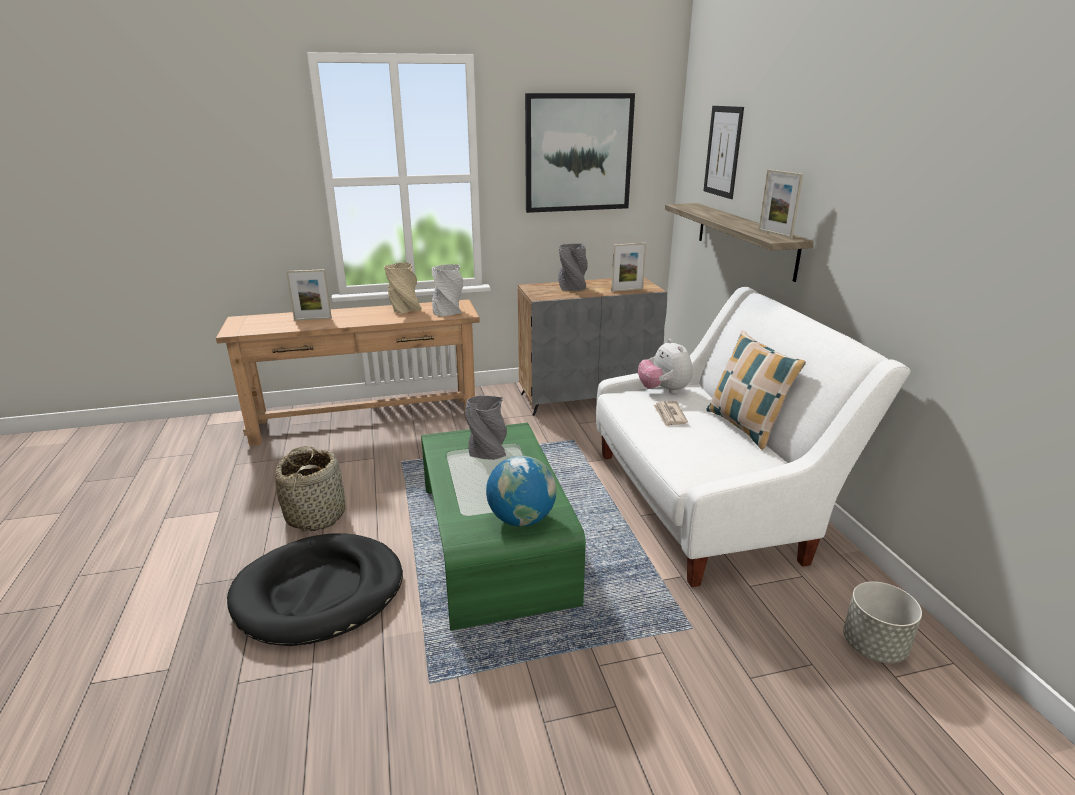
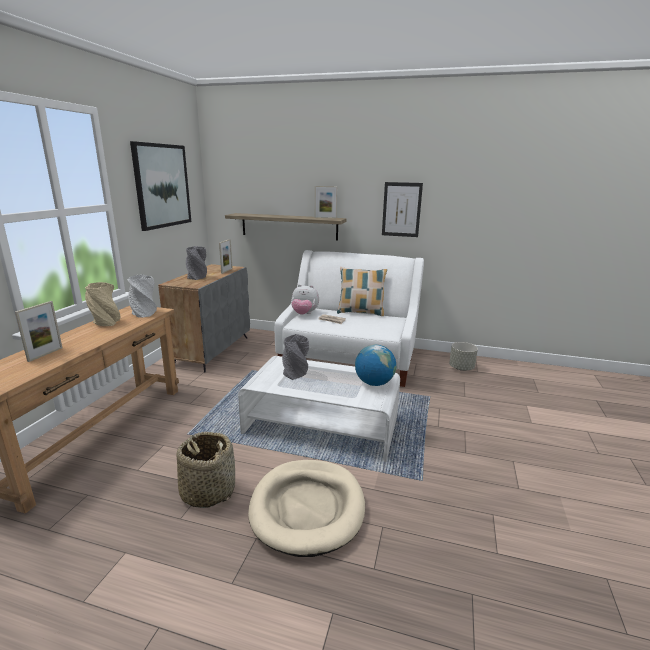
camera: 60 degrees left, 5 degrees down
black dog bed [227,534,403,646] -> beige dog bed [248,460,365,557]
green coffee table [421,423,586,631] -> white coffee table [238,356,400,462]
picture [703,106,744,199] -> picture moved to [382,182,423,237]

